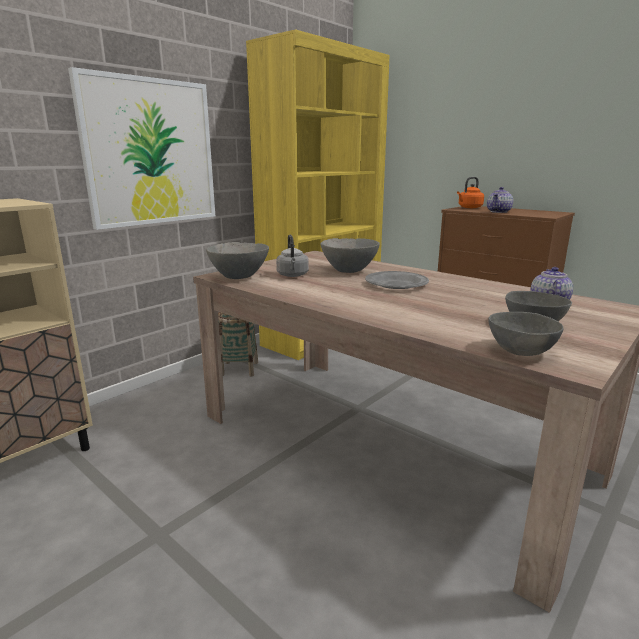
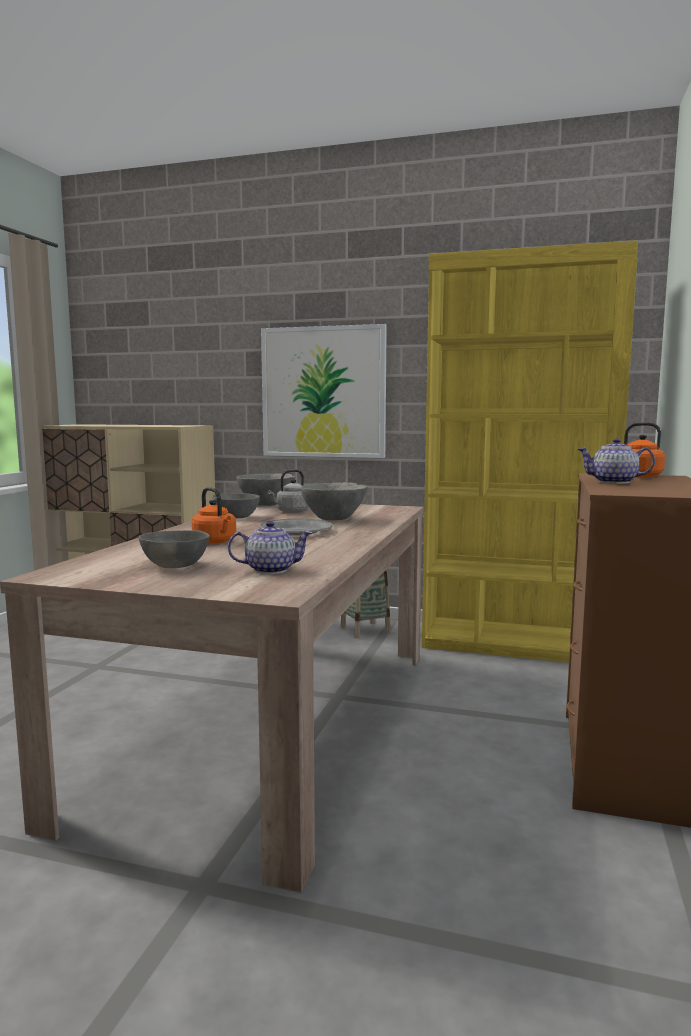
camera: 65 degrees right, 10 degrees down
grey bowl [488,312,564,356] -> grey bowl moved to [212,493,260,518]
none -> orange kettle [192,487,236,544]

